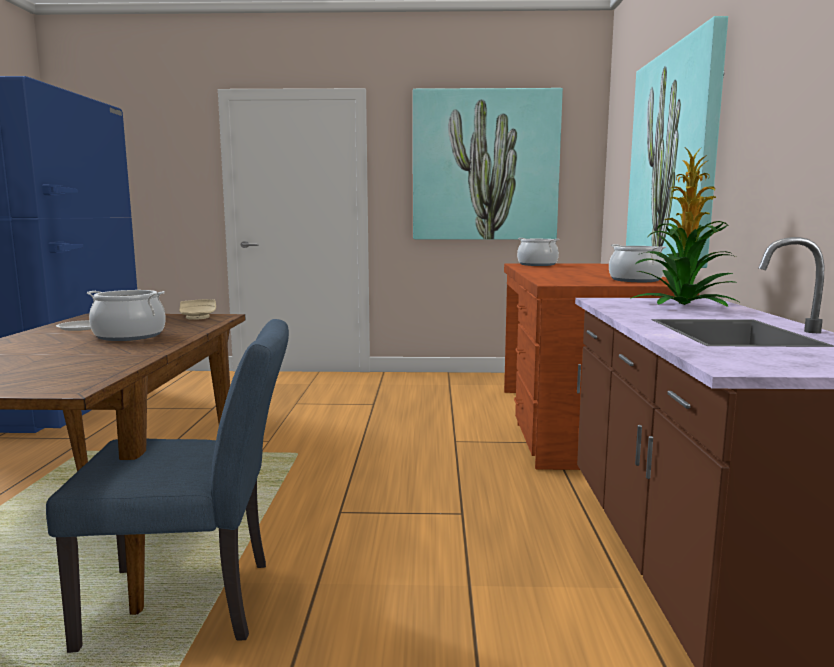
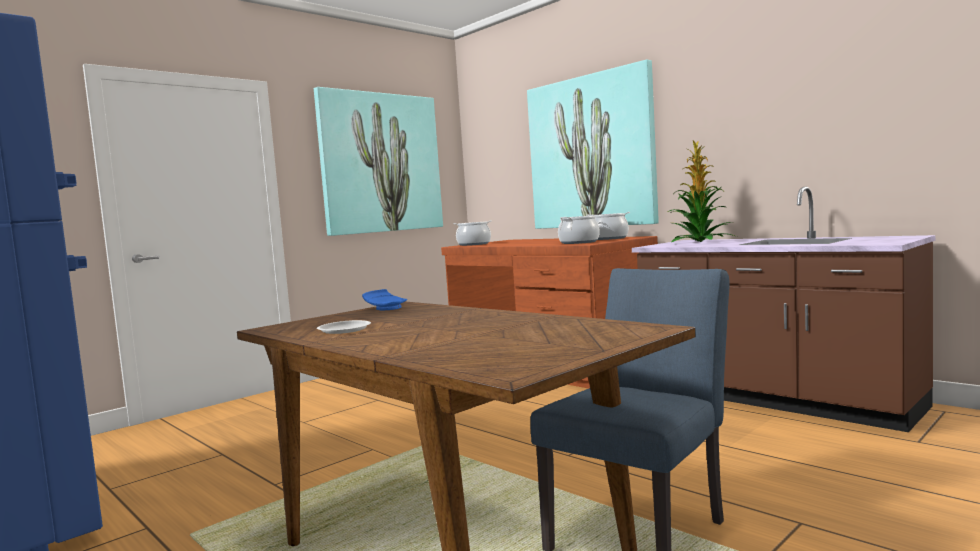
camera: 45 degrees left, 5 degrees down
cooking pot [87,290,166,341] -> cooking pot moved to [558,215,600,244]
beige plate [179,299,216,320] -> blue plate [362,289,407,310]

